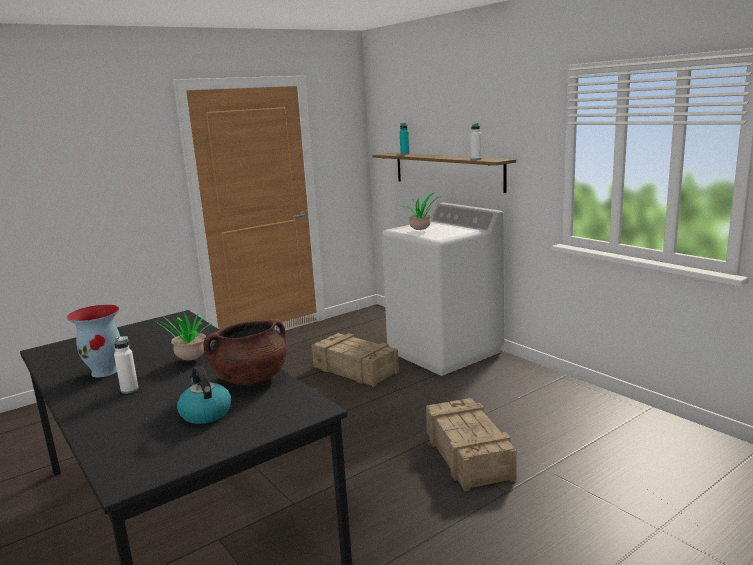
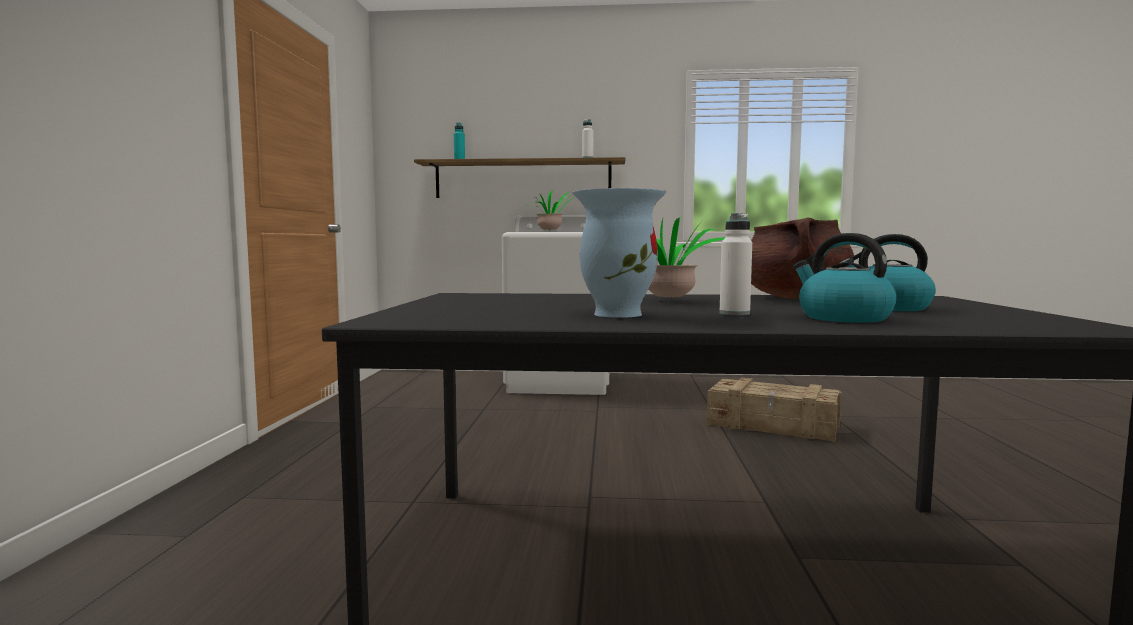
camera: 50 degrees left, 10 degrees down
crate [312,333,399,387] -> none
none -> kettle [793,233,897,323]

